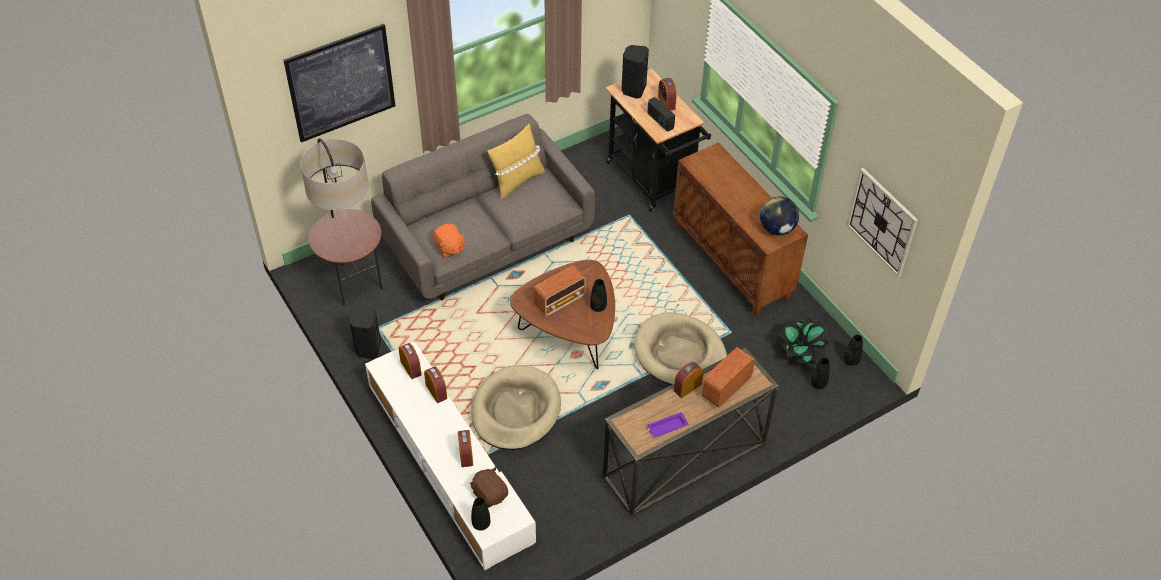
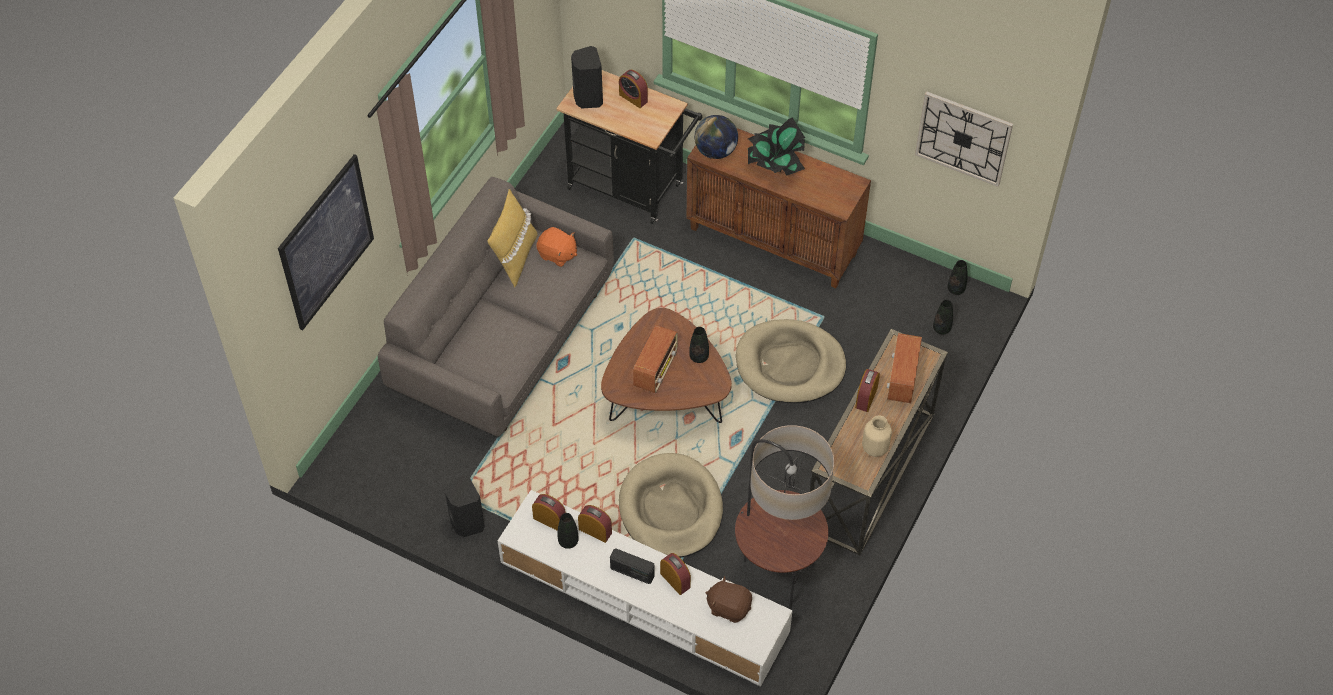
camera: 30 degrees left, 5 degrees up
floor lamp [301,138,382,306] -> floor lamp moved to [735,425,834,609]
orange plush toy [433,224,466,258] -> orange plush toy moved to [536,227,577,267]
black vase [471,497,490,530] -> black vase moved to [557,513,579,549]
radio [647,97,675,131] -> radio moved to [610,548,655,584]
purple tray [648,412,688,437] -> beige vase [862,415,892,457]
globe [760,196,799,235] -> globe moved to [694,115,738,159]
potted plant [775,318,829,364] -> potted plant moved to [748,118,805,176]

